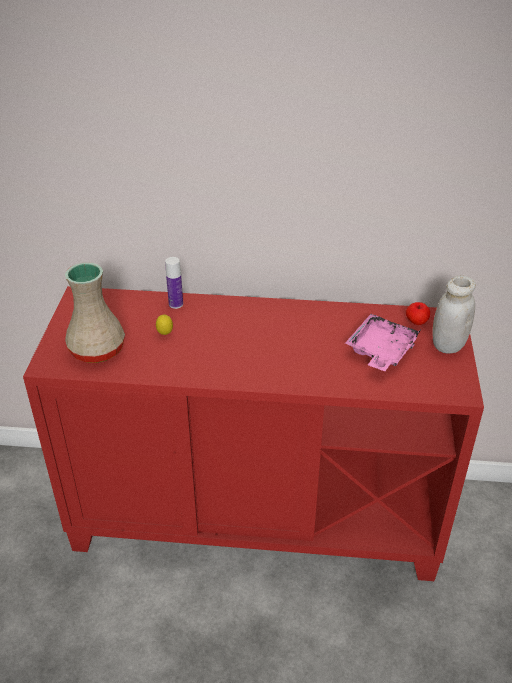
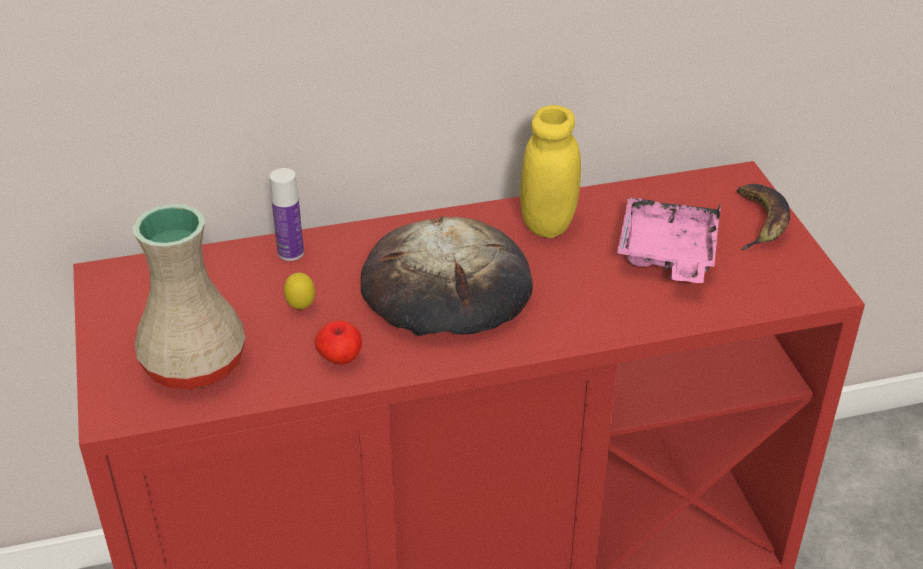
camera: 20 degrees left, 0 degrees up
apple [406,302,430,325] -> apple moved to [315,321,362,365]
white jar [433,275,476,354] -> banana [737,184,790,250]
none -> bread [361,216,533,336]
none -> yellow jar [520,105,581,238]

